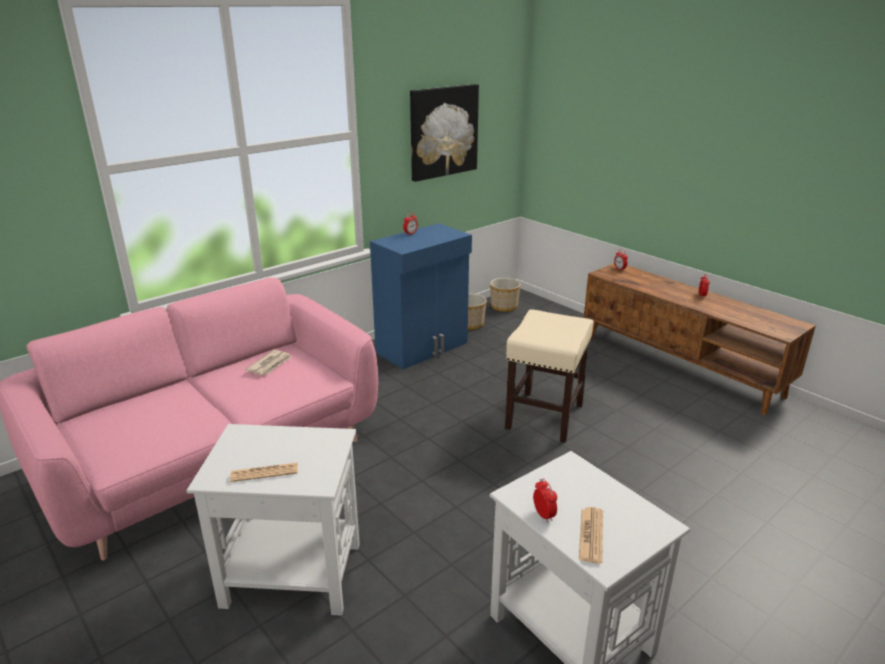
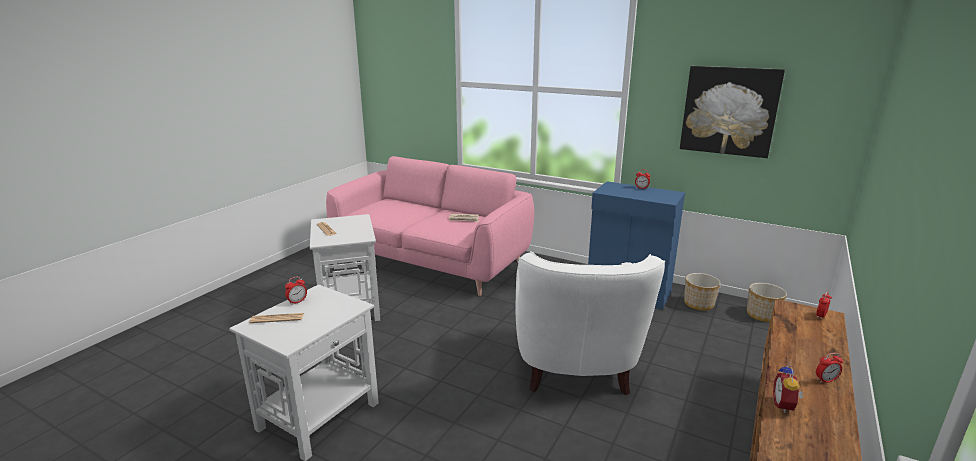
camera: 70 degrees right, 5 degrees down
beige stool [505,309,594,443] -> white armchair [516,251,665,395]
none -> alarm clock [773,364,803,413]

